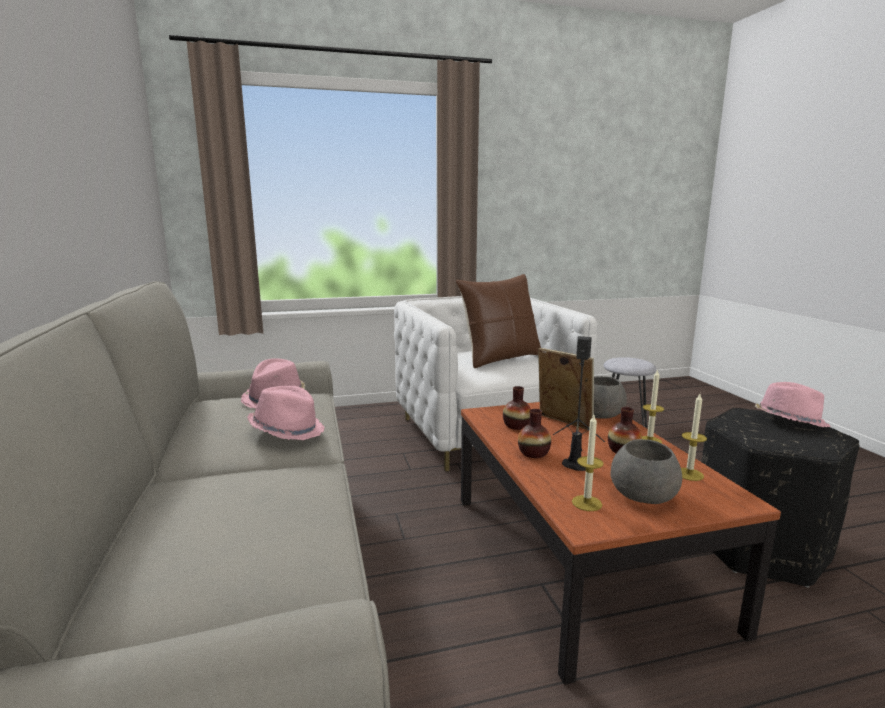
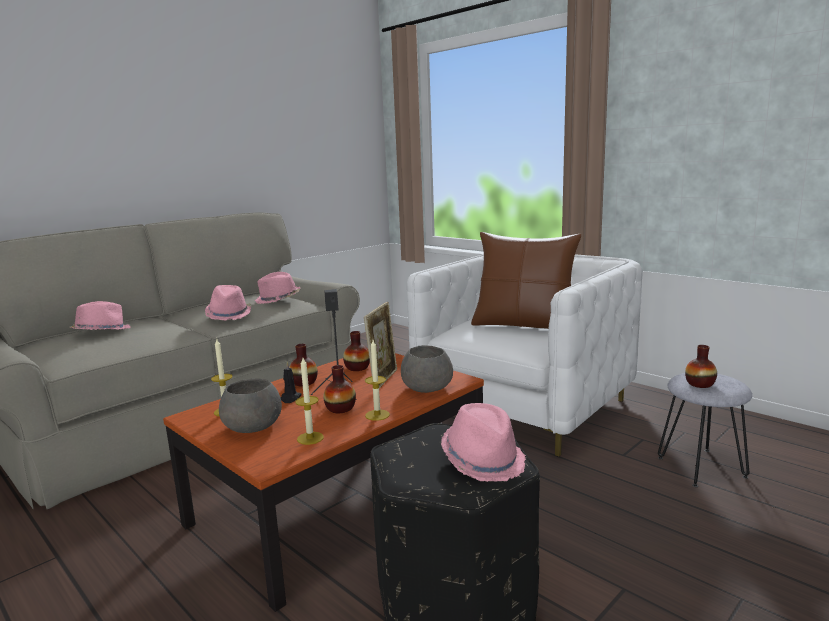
camera: 60 degrees right, 0 degrees up
none -> pink hat [70,301,130,330]
none -> vase [685,345,717,388]

